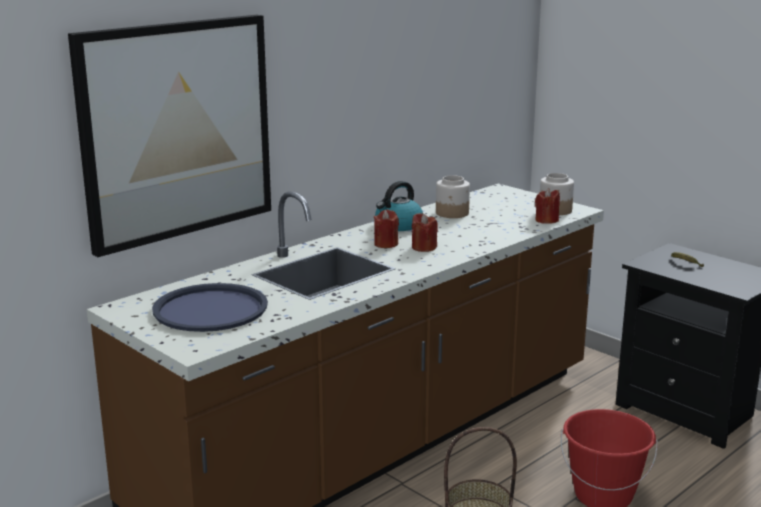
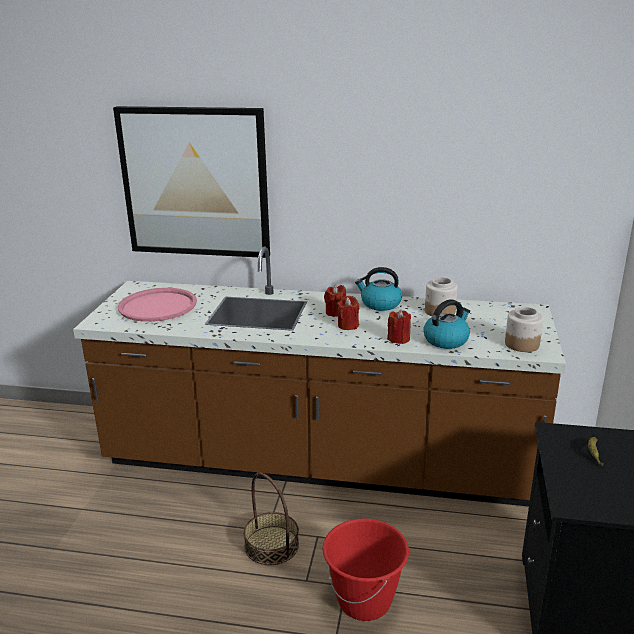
camera: 55 degrees right, 5 degrees up
blue tray [152,283,268,332] -> pink tray [118,288,197,322]
red candle [535,188,560,224] -> red candle moved to [387,310,411,344]
none -> kettle [423,299,470,349]

